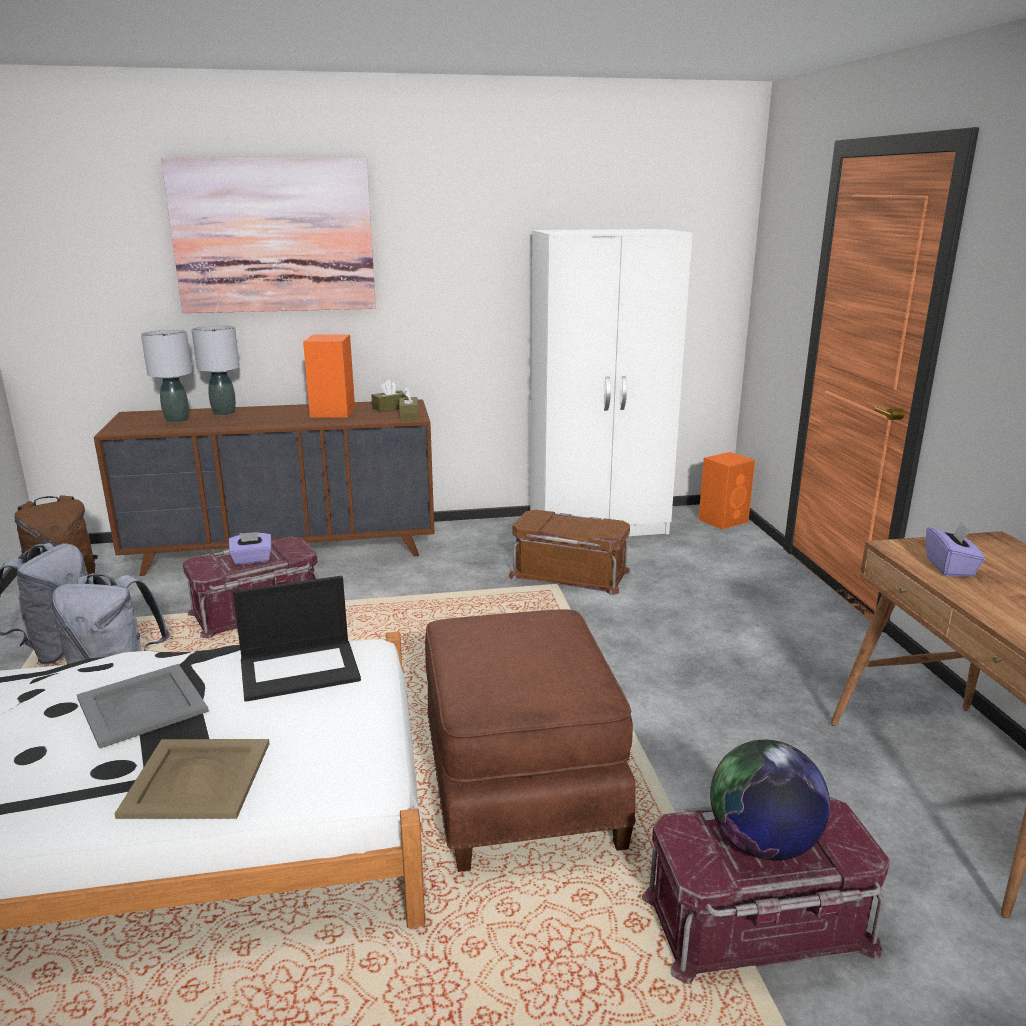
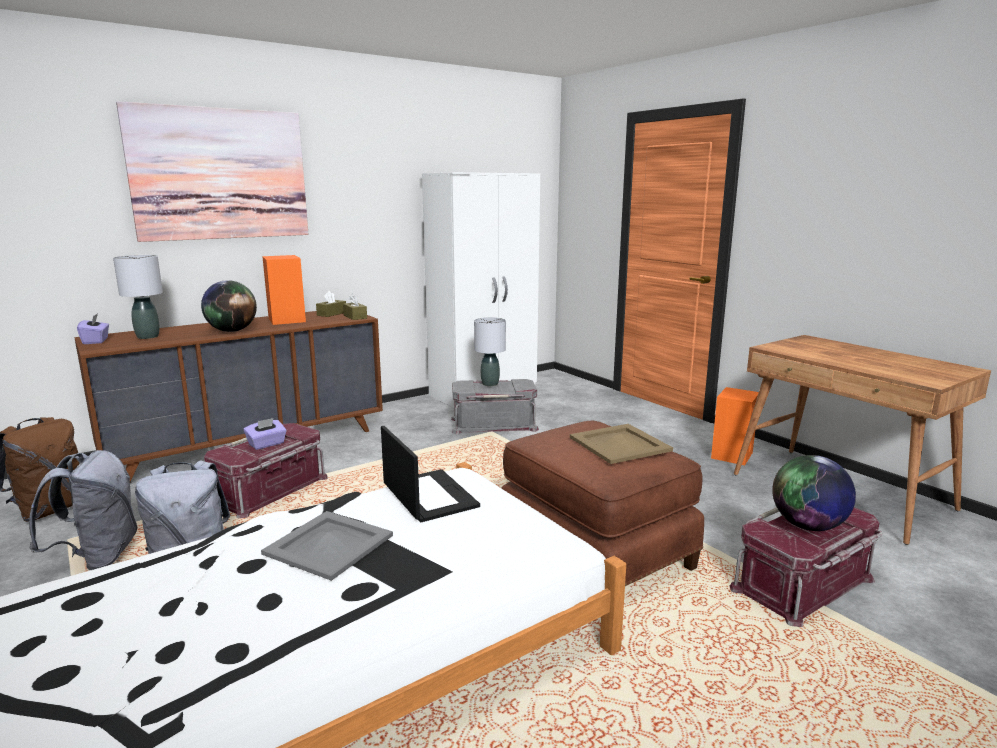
camera: 25 degrees left, 5 degrees down
beige tray [114,739,269,819] -> beige tray moved to [570,424,673,464]
grey table lamp [191,325,240,415] -> grey table lamp moved to [474,317,506,386]
laptop [233,576,361,702] -> laptop turned 75 degrees counterclockwise [381,426,480,522]
brown storage box [509,510,631,595] -> grey storage box [451,379,539,434]
orange speaker [698,452,755,530] -> orange speaker moved to [711,387,759,465]
purple tissue box [926,521,985,577] -> purple tissue box moved to [77,314,109,344]
none -> globe [201,280,257,332]

